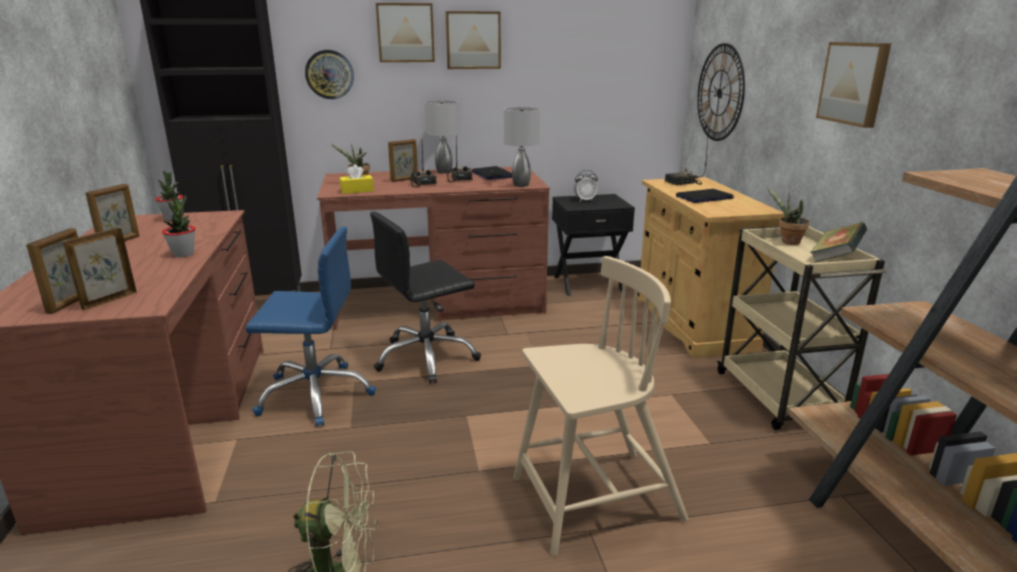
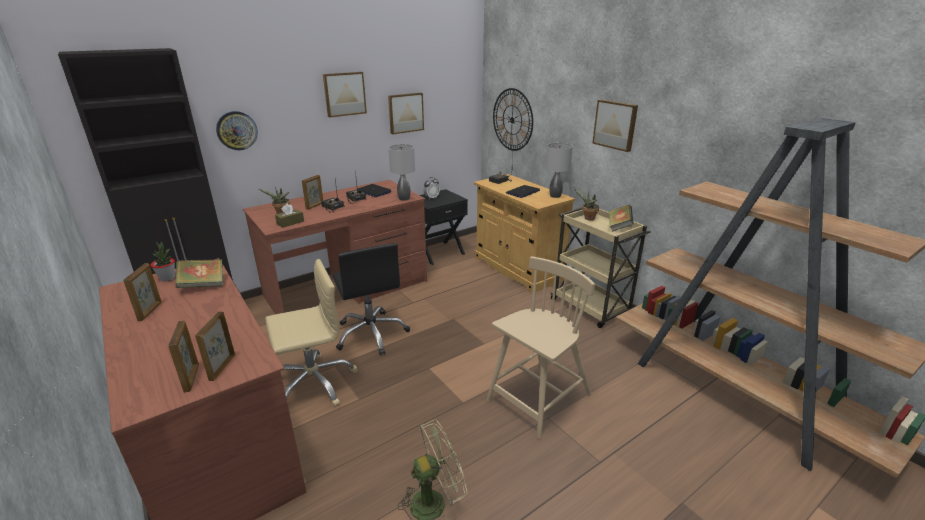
camera: 25 degrees left, 5 degrees up
potted plant [162,195,195,257] -> none
blue office chair [246,226,376,427] -> beige office chair [265,259,358,407]
yellow tissue box [340,164,374,194] -> brown tissue box [275,204,304,228]
black office chair [370,211,481,384] -> black office chair turned 60 degrees counterclockwise [332,243,410,355]
picture [376,3,435,62] -> picture moved to [388,93,424,134]
grey table lamp [425,101,459,174] -> grey table lamp moved to [546,143,573,198]
none -> book [176,259,223,288]

